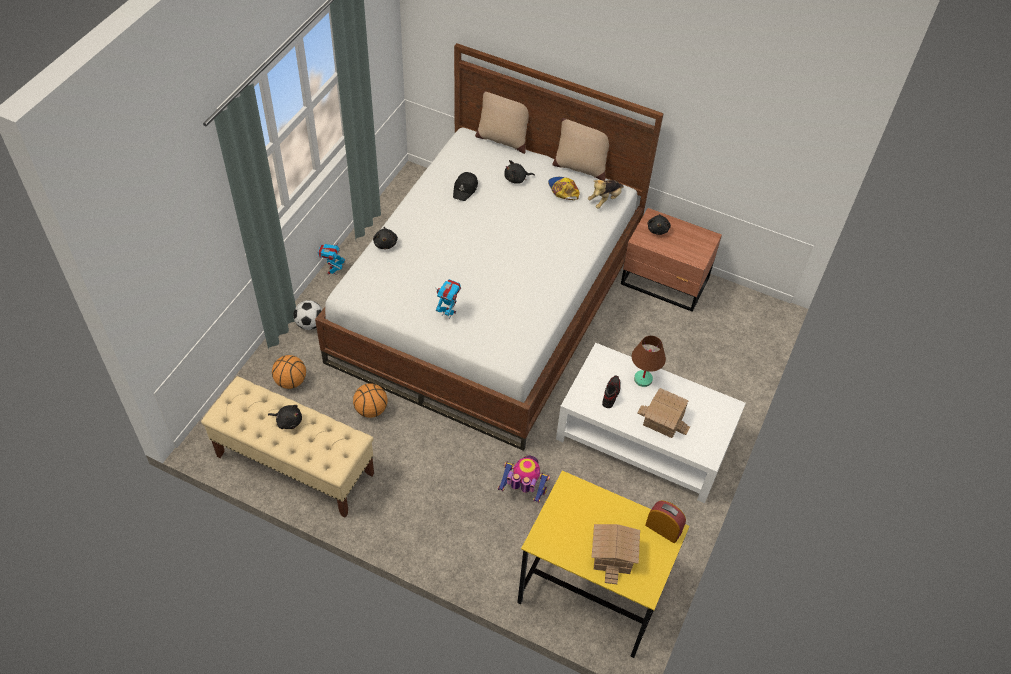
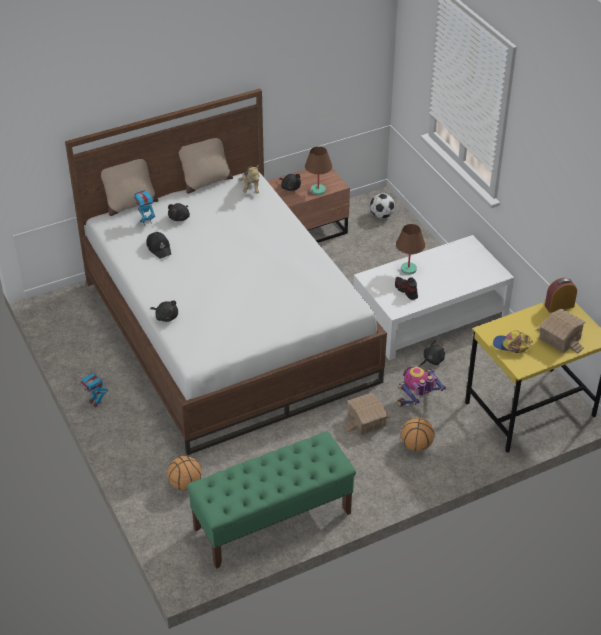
camera: 50 degrees left, 10 degrees down
beige bench [201,376,374,518] -> green bench [187,431,356,569]
black plush toy [268,405,302,429] -> black plush toy moved to [419,341,445,367]
football [293,300,322,330] -> football moved to [370,193,395,219]
basketball [353,383,388,418] -> basketball moved to [401,418,435,451]
toy robot [435,279,461,319] -> toy robot moved to [134,190,155,225]
cap [548,177,580,200] -> cap moved to [493,330,533,353]
toy house [637,388,690,438] -> toy house moved to [344,393,390,435]
none -> brown table lamp [305,146,332,195]

